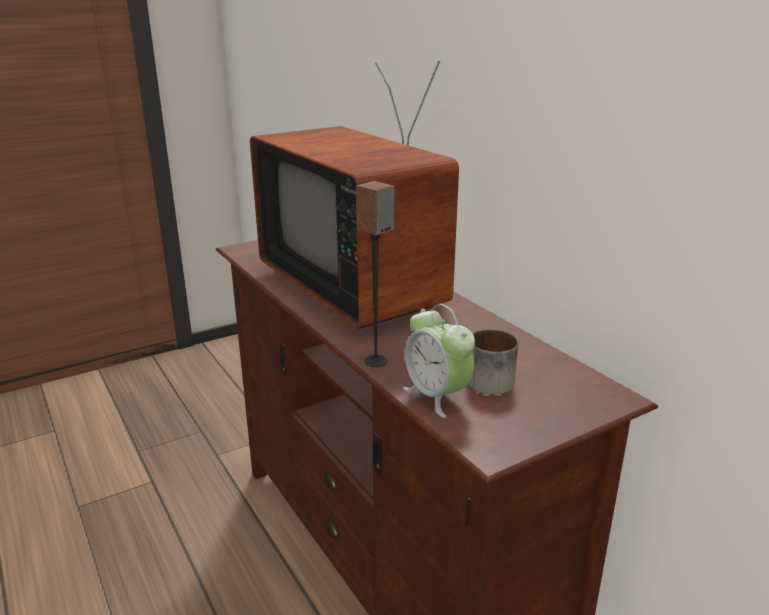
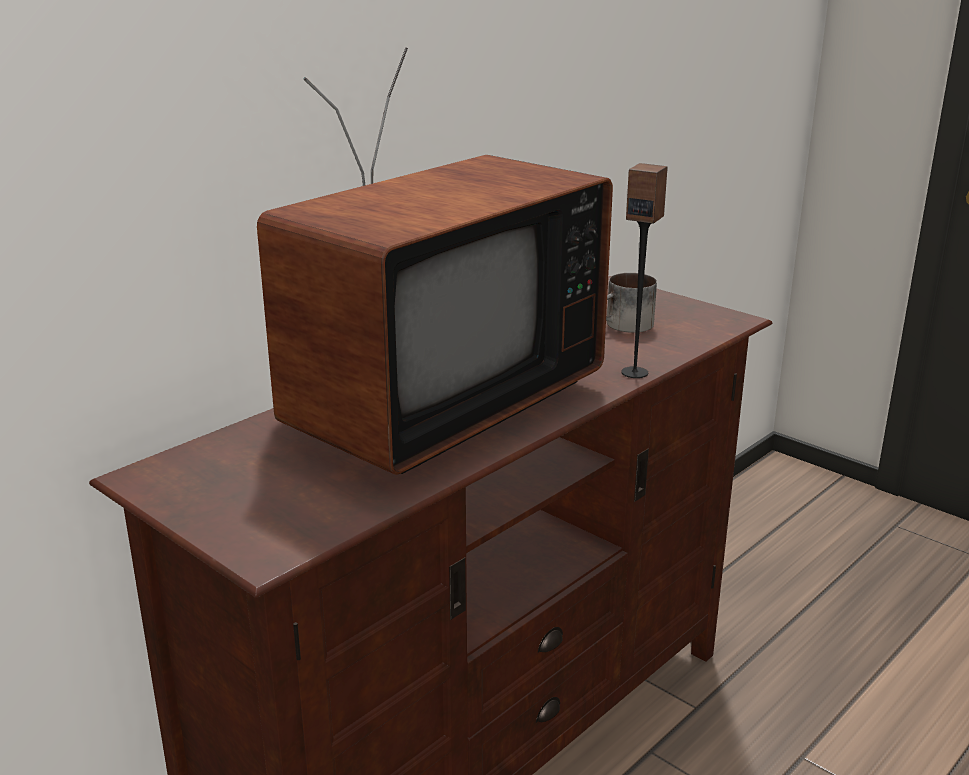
camera: 105 degrees left, 0 degrees up
alarm clock [403,304,475,418] -> none

